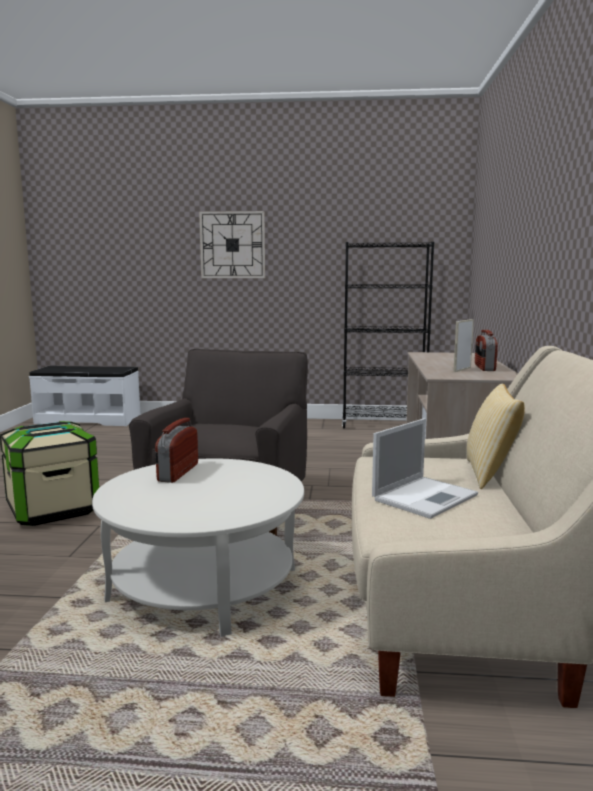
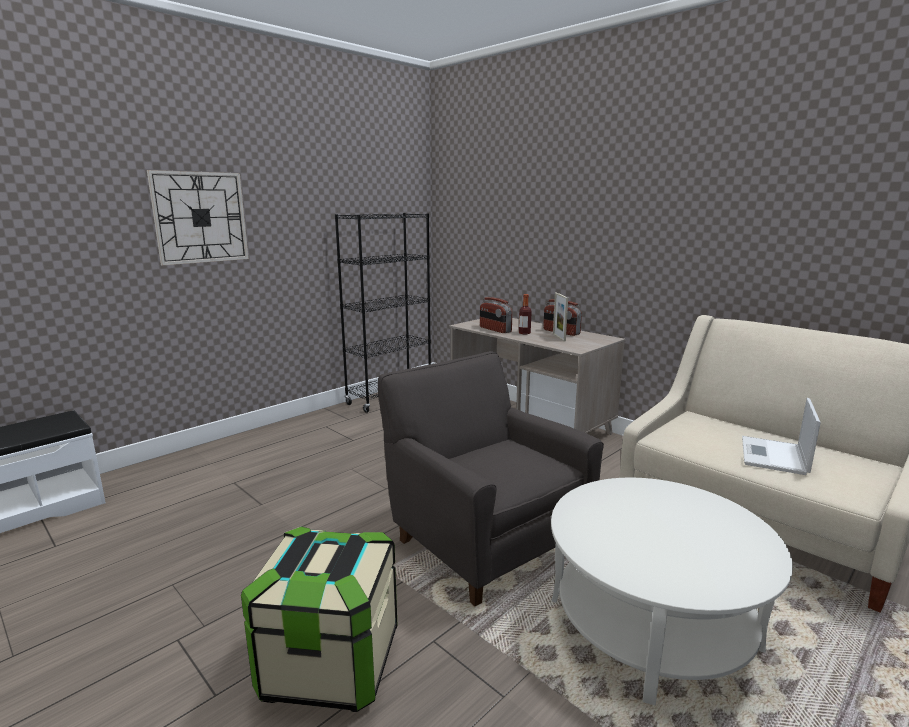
camera: 50 degrees left, 5 degrees up
radio [155,418,198,483] -> radio moved to [480,297,513,333]
laptop [372,418,478,519] -> laptop turned 150 degrees counterclockwise [742,398,821,475]
pillow [467,384,525,489] -> none
none -> bottle [519,294,532,334]

